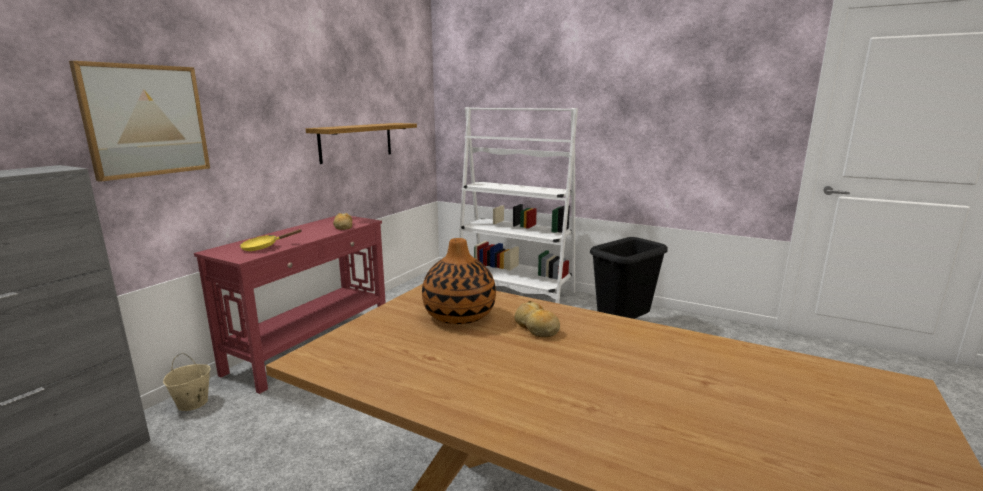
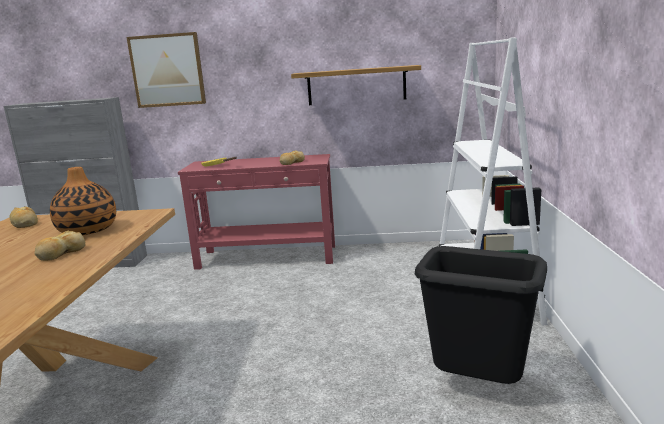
camera: 65 degrees right, 0 degrees up
beige bucket [163,353,211,411] -> none
none -> bread [9,206,38,228]

